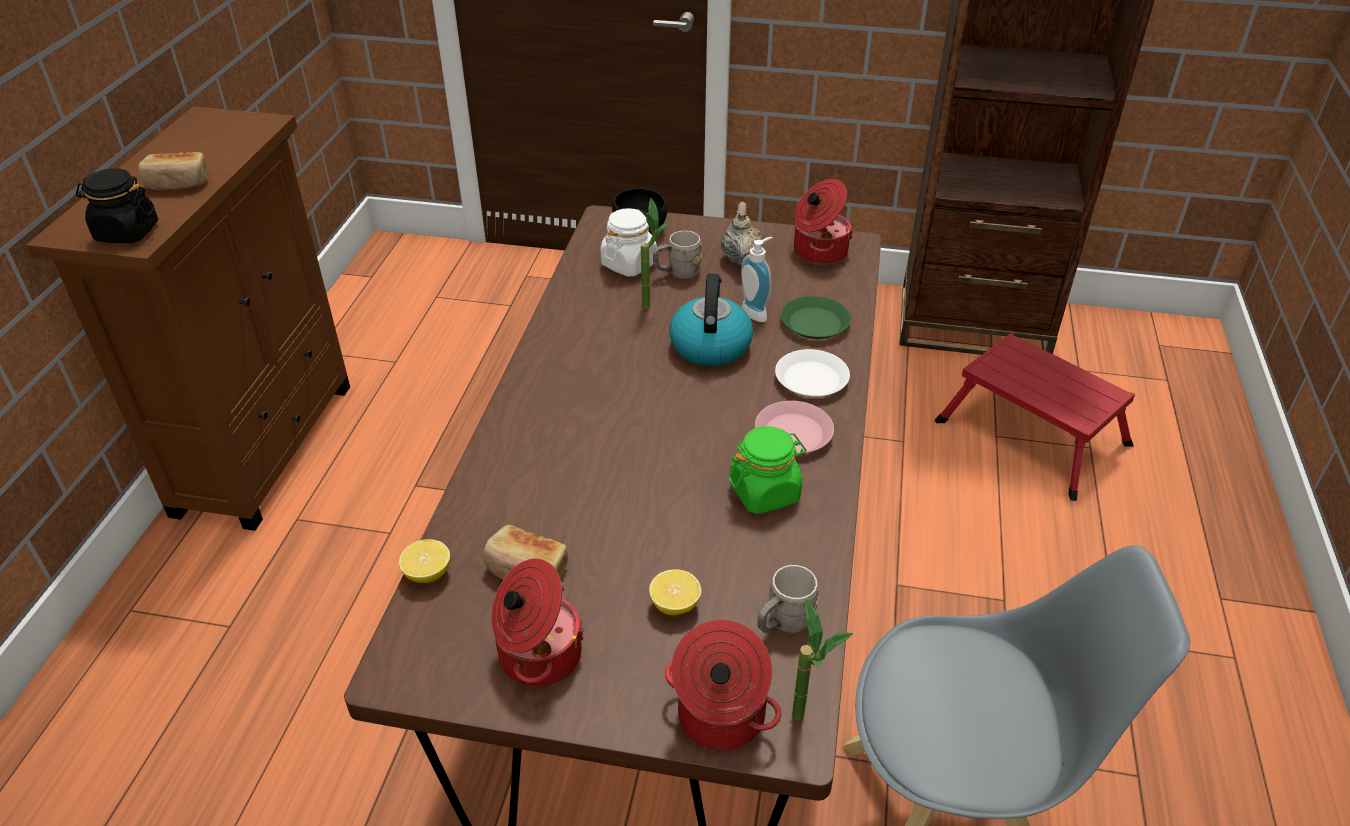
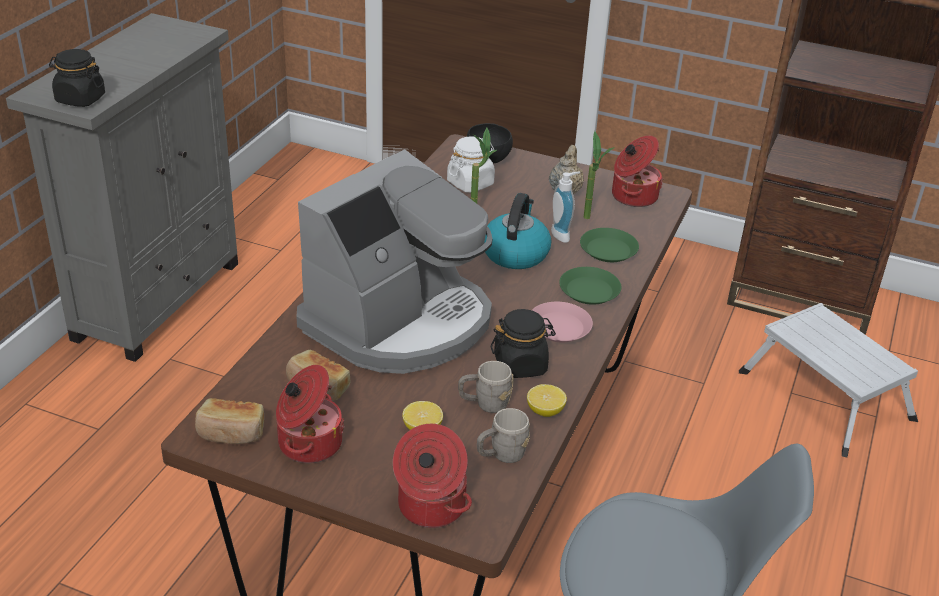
camera: 10 degrees right, 5 degrees down
brown cabinet [26,106,350,531] -> grey cabinet [6,13,238,362]
bread [138,152,208,190] -> bread moved to [195,398,264,444]
lemon [399,539,450,583] -> lemon moved to [527,384,567,417]
grey mug [653,230,702,279] -> grey mug moved to [458,361,514,413]
green jar [729,426,806,514] -> black jar [491,309,556,378]
white plate [775,349,850,397] -> green plate [559,267,622,305]
potted plant [792,599,853,721] -> potted plant moved to [584,131,615,219]
red step ladder [935,333,1135,501] -> white step ladder [739,303,918,457]
none -> coffee machine [296,149,492,374]

